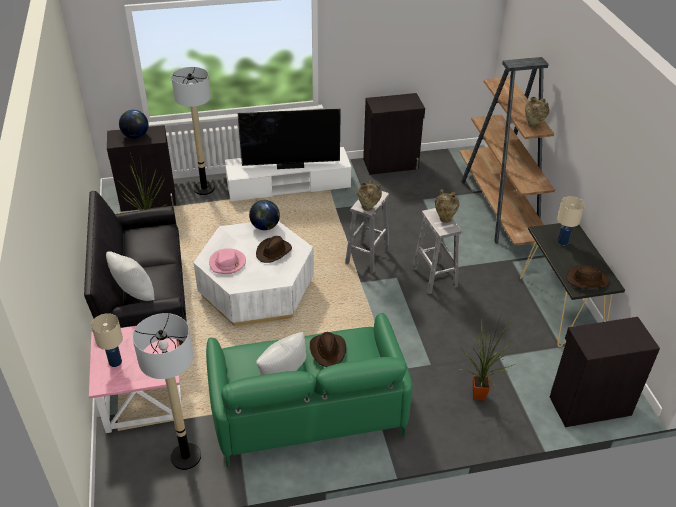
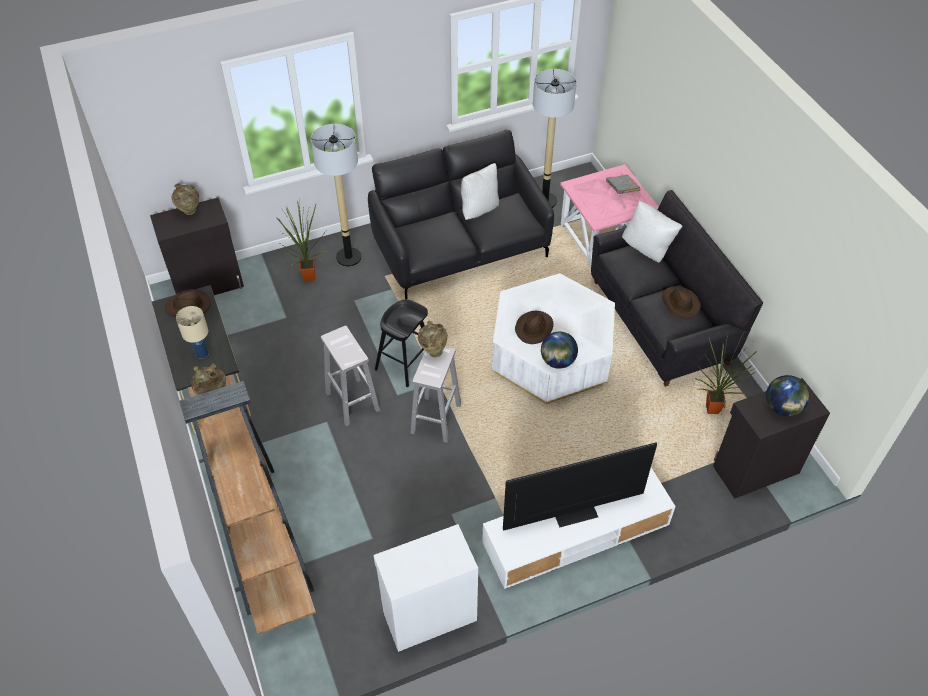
camera: 170 degrees right, 10 degrees up
beige table lamp [91,313,123,367] -> grey book [606,175,640,194]
floor lamp [171,67,215,195] -> floor lamp moved to [311,124,361,267]
green sofa [206,313,413,468] -> black sofa [368,130,554,299]
pink hat [209,248,246,274] -> none
brown hat [310,332,346,367] -> brown hat moved to [662,286,701,319]
black cabinet [363,93,425,175] -> white cabinet [373,524,478,652]
beige vase [435,189,460,223] -> beige vase moved to [172,183,199,215]
none -> black stool [375,299,428,387]

